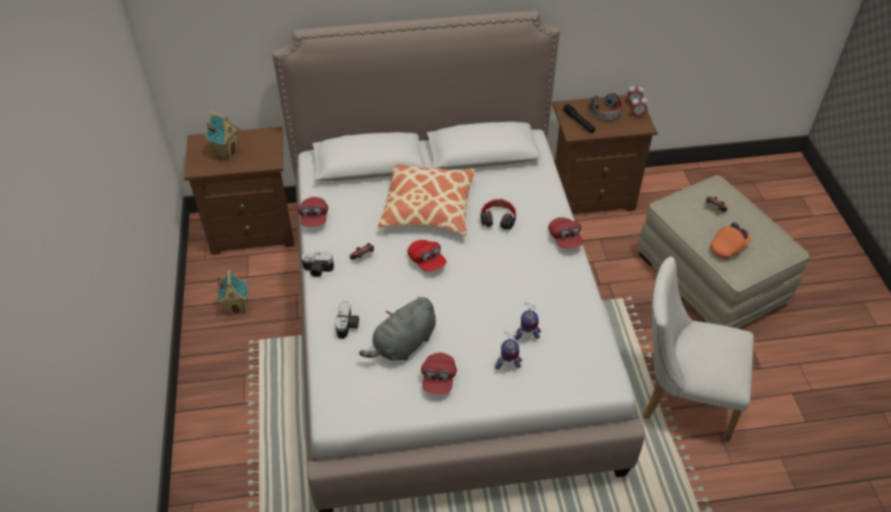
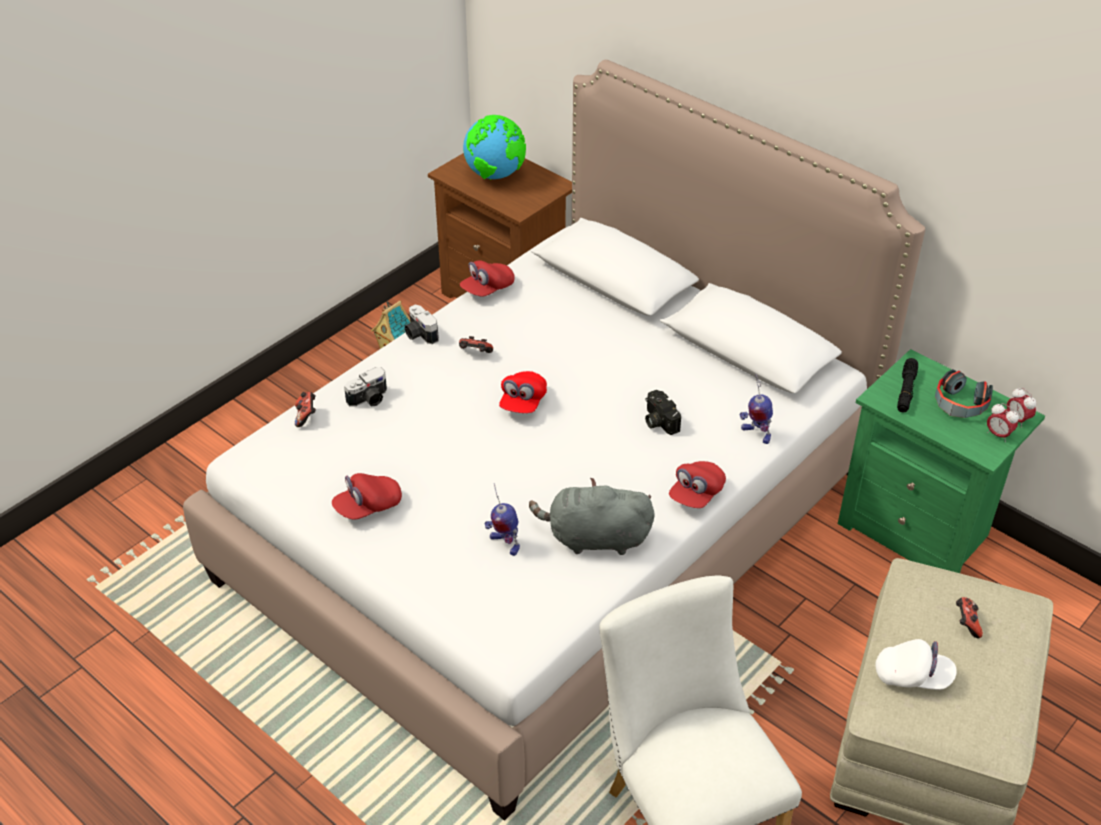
camera: 50 degrees right, 5 degrees down
toy house [205,111,241,159] -> globe [463,115,526,180]
grey plush toy [359,297,436,361] -> grey plush toy moved to [529,478,654,555]
pillow [378,164,475,236] -> none
headphones [481,198,516,230] -> camera [645,390,681,435]
toy robot [495,332,522,370] -> toy robot moved to [739,374,773,444]
brown nightstand [552,95,658,214] -> green nightstand [838,349,1045,573]
orange cap [710,222,751,259] -> white cap [875,639,957,690]
none -> game controller [295,392,316,427]

